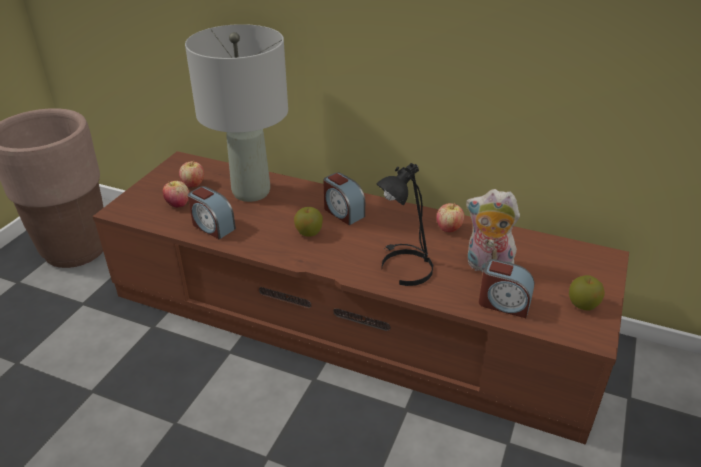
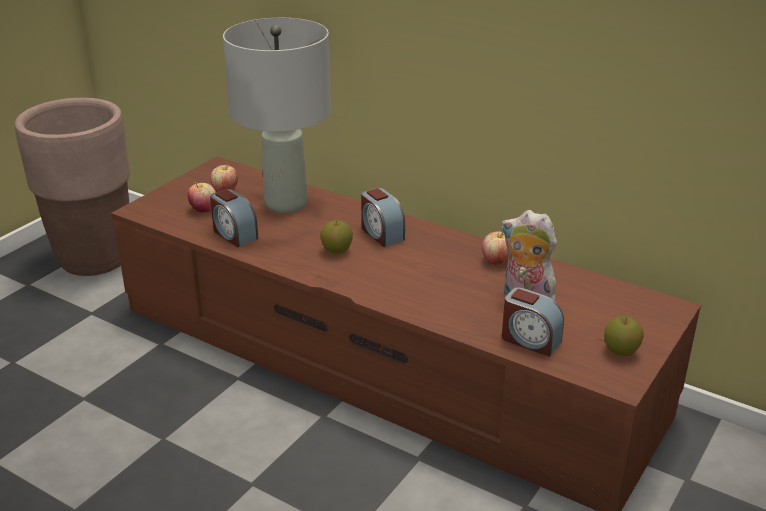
camera: 10 degrees right, 5 degrees down
black table lamp [377,163,433,286] -> none

